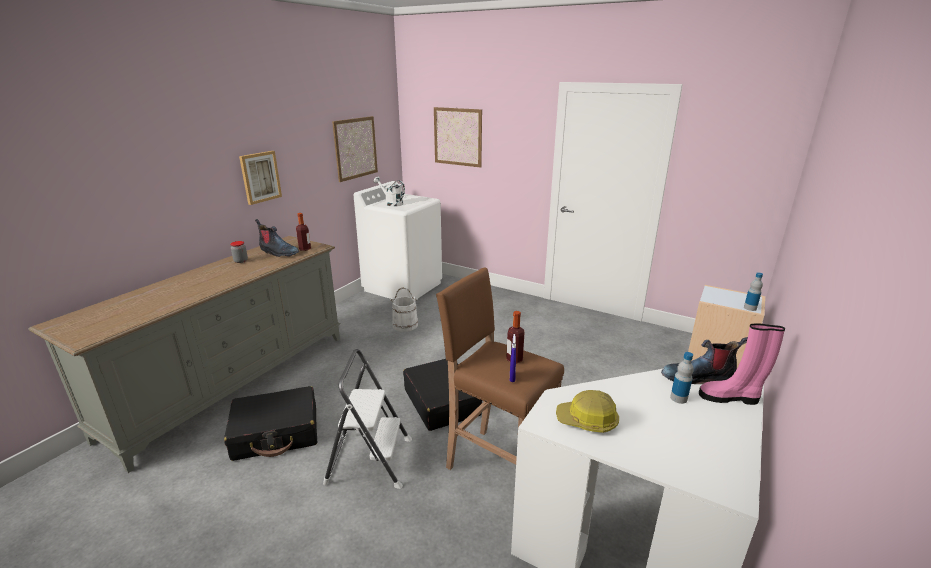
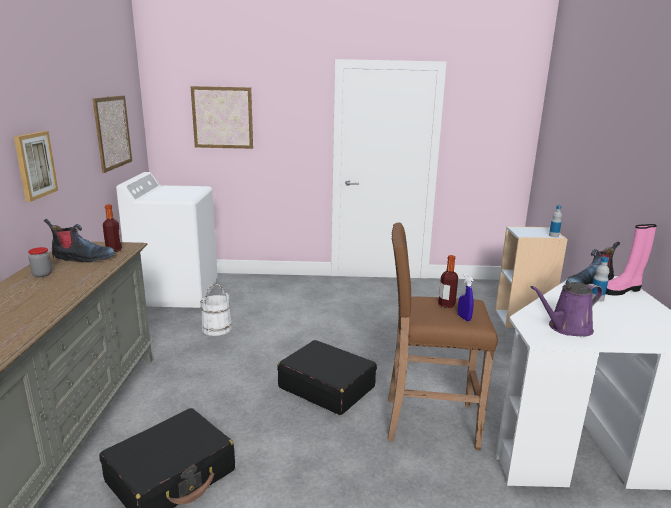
camera: 30 degrees left, 5 degrees down
white step ladder [323,349,412,489] -> none
white watering can [374,177,405,206] -> none
hard hat [556,390,619,433] -> purple watering can [531,282,603,337]

